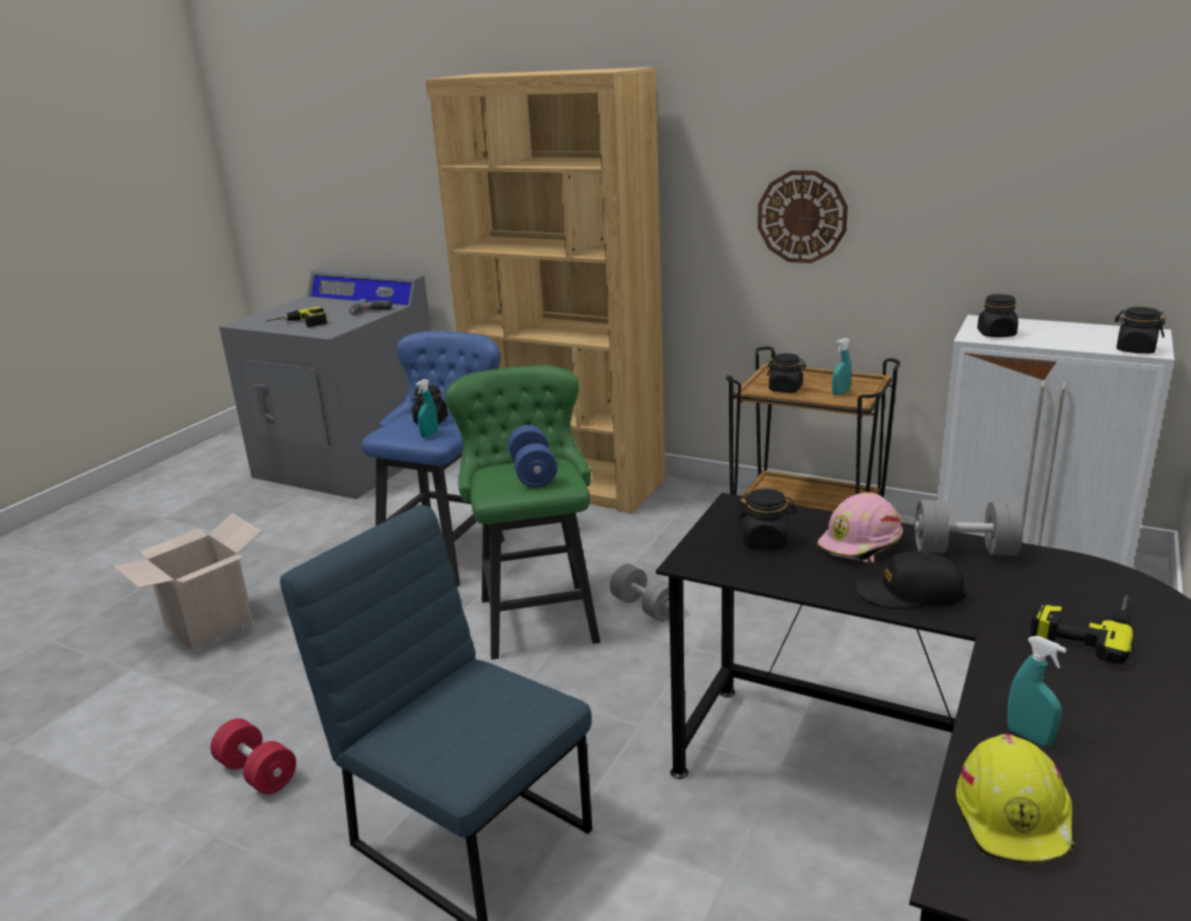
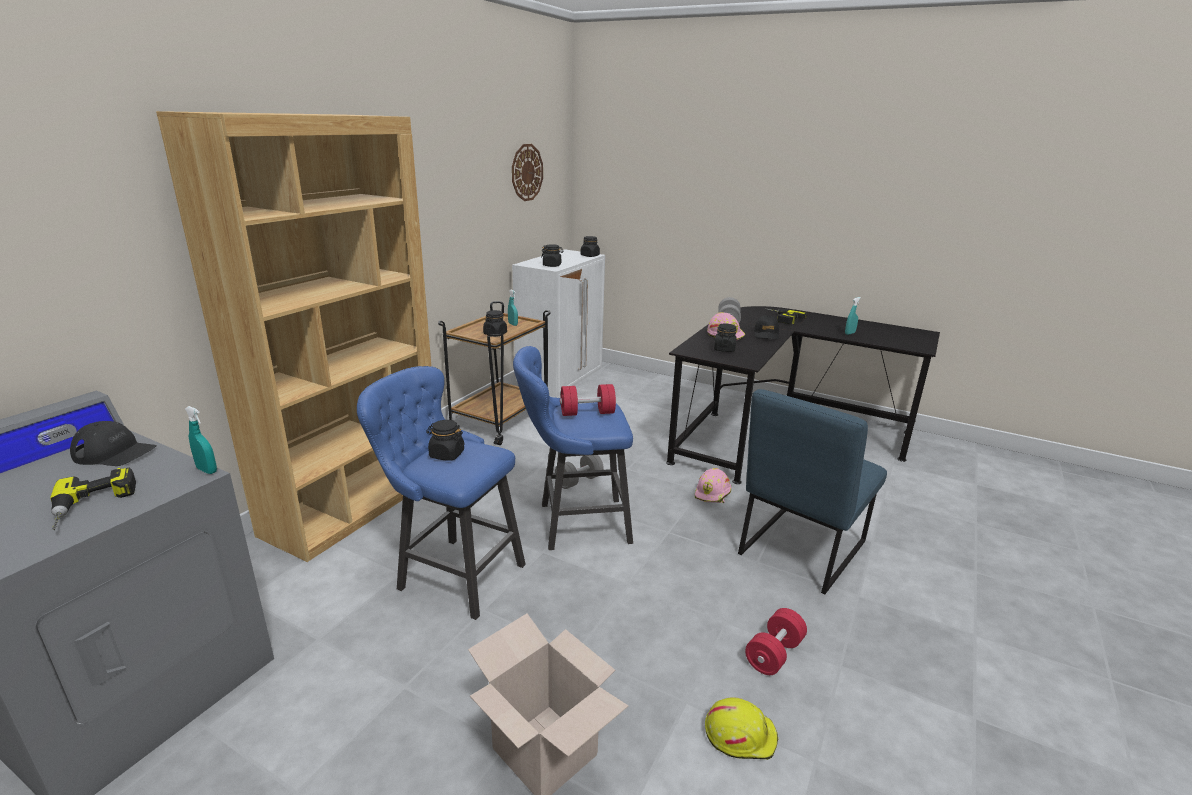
camera: 90 degrees left, 0 degrees up
power drill [349,298,392,315] -> black cap [70,421,157,466]
turquoise spray bottle [416,379,438,438] -> turquoise spray bottle moved to [185,406,217,474]
green stool [445,365,600,660] -> blue stool [513,346,633,550]
blue dumbbell [508,425,557,488] -> red dumbbell [560,384,616,416]
wall clock [758,170,848,263] -> wall clock moved to [512,144,543,201]
yellow hard hat [956,734,1076,865] -> yellow hard hat moved to [705,697,778,760]
none -> pink hard hat [695,468,732,503]

